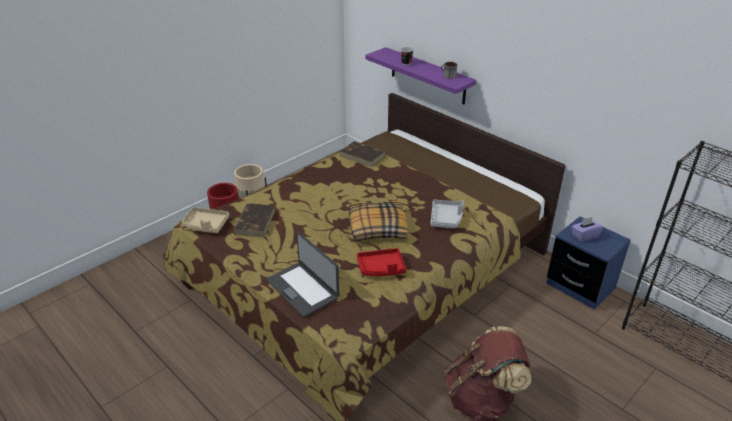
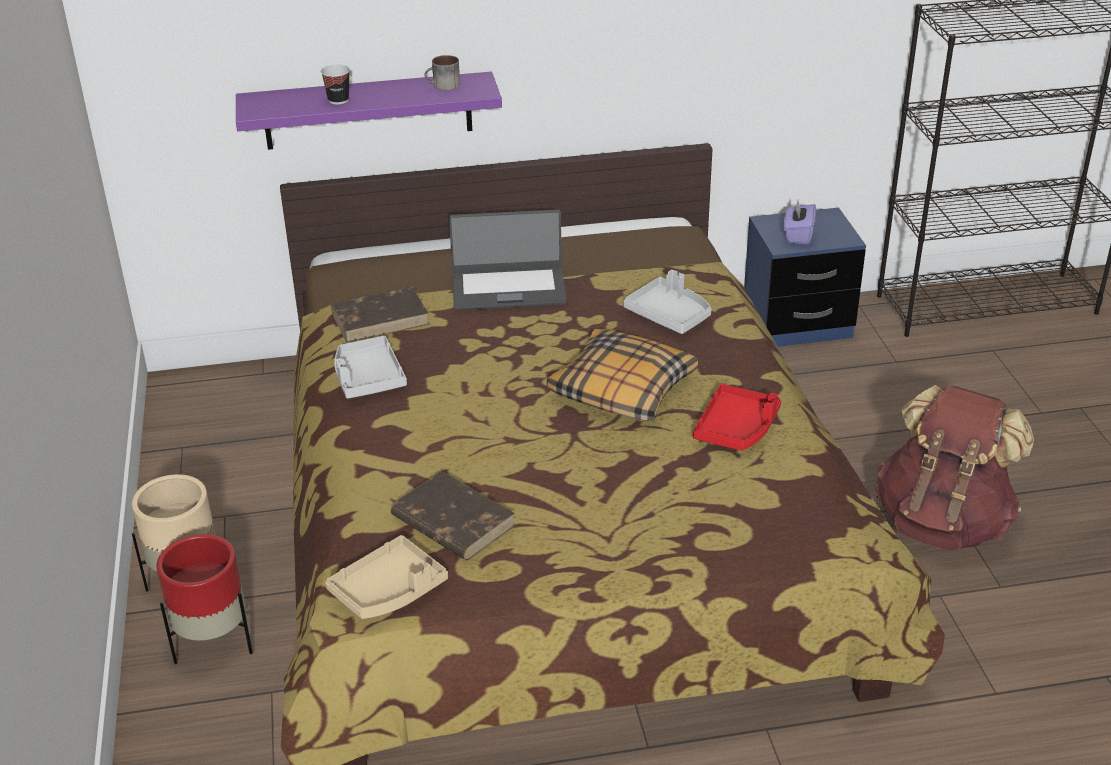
camera: 55 degrees left, 0 degrees up
laptop [266,232,340,317] -> laptop moved to [449,209,567,310]
none -> grey tray [334,336,407,399]

